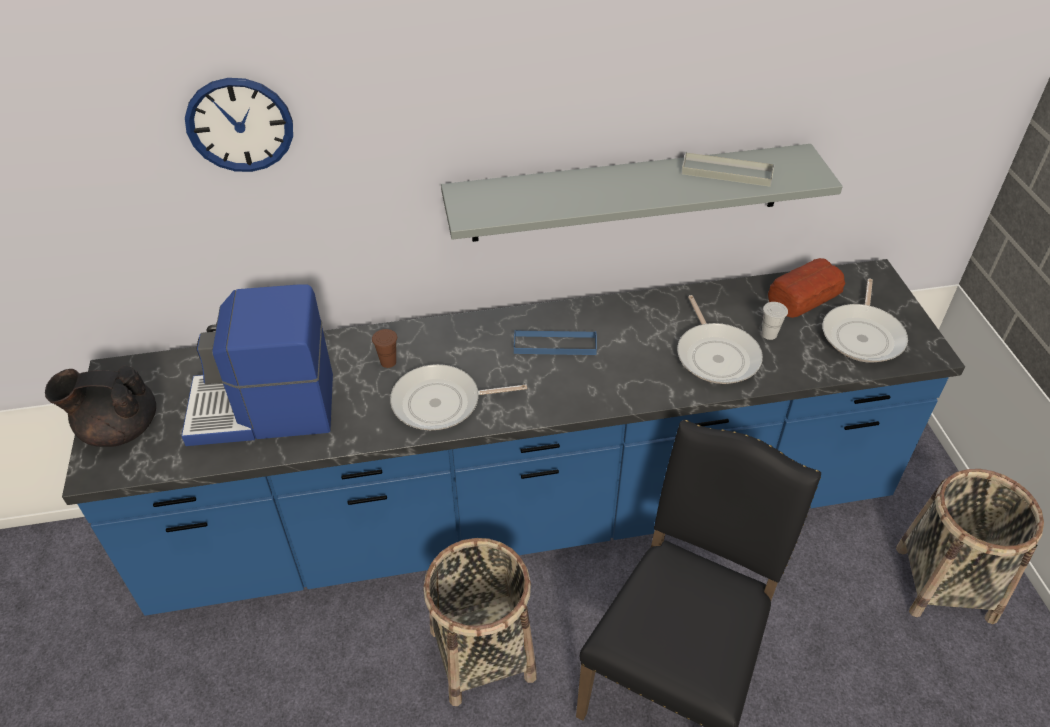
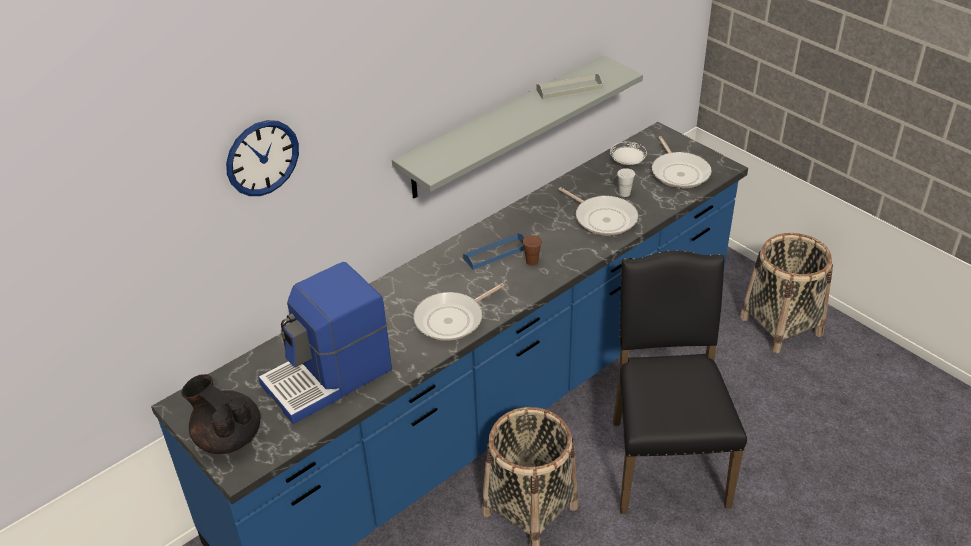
camera: 30 degrees left, 5 degrees down
black teapot [45,365,156,447] -> black teapot turned 75 degrees clockwise [181,374,260,454]
brown cup [372,329,397,368] -> brown cup moved to [523,235,542,266]
bread [768,258,845,318] -> white plate [610,142,647,165]

